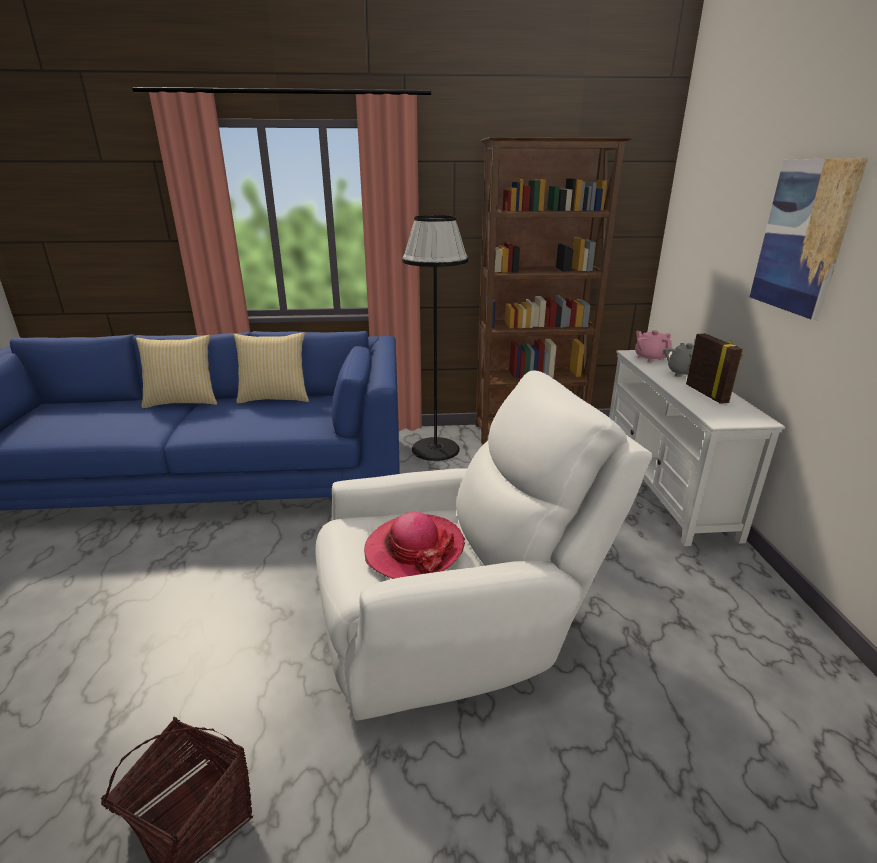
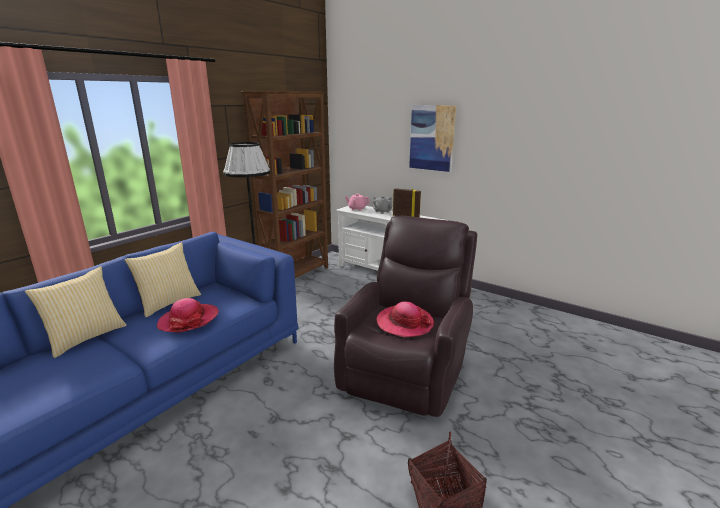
camera: 50 degrees left, 5 degrees down
white armchair [315,370,652,720] -> brown armchair [334,216,477,417]
none -> hat [157,298,219,333]

